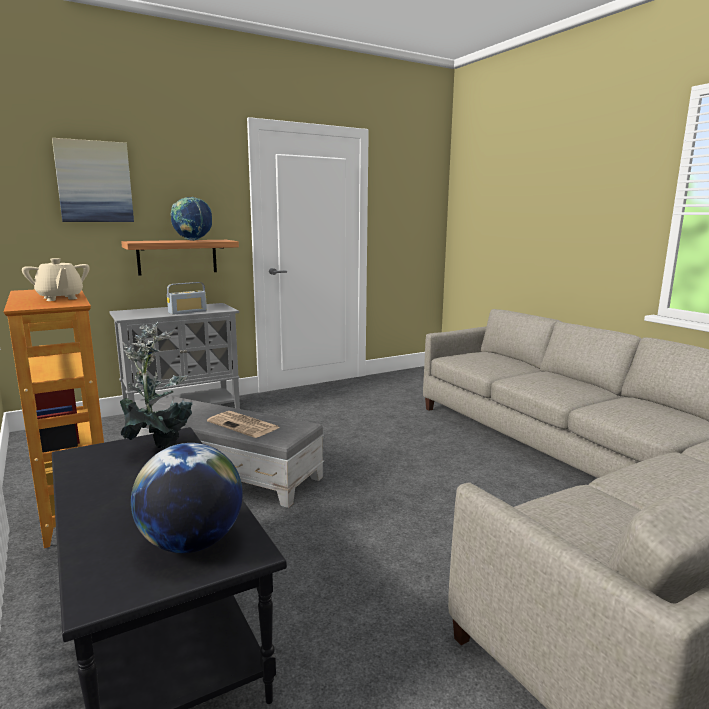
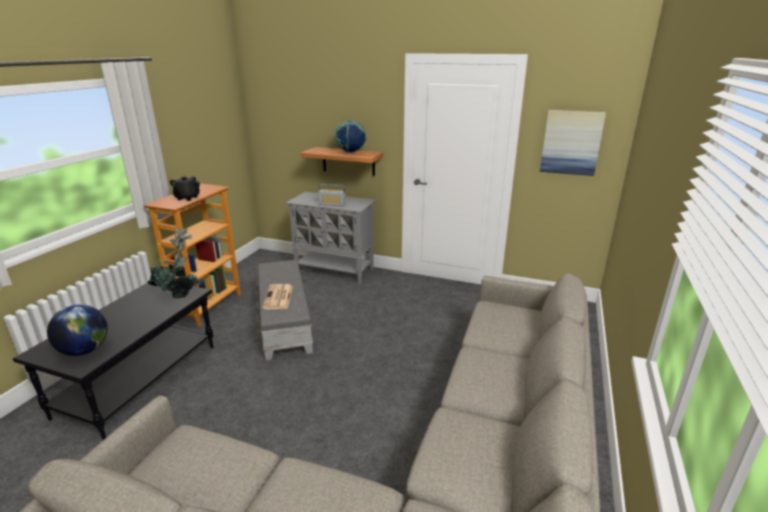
camera: 50 degrees right, 10 degrees up
beige teapot [22,258,90,301] -> black teapot [170,177,200,201]
picture [52,138,134,222] -> picture moved to [540,110,606,176]

